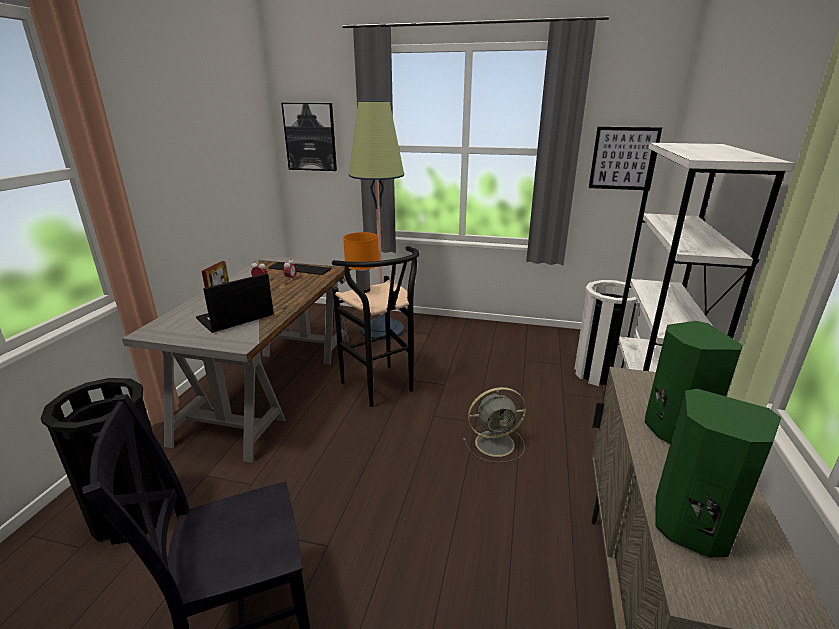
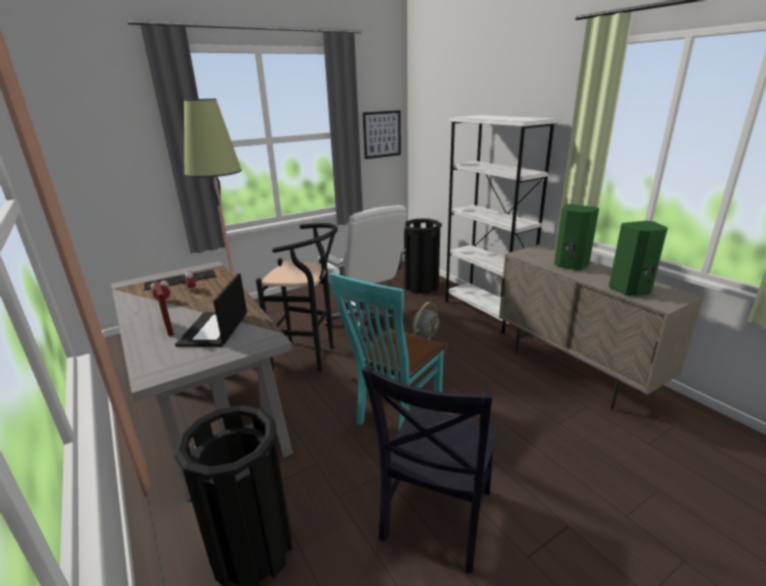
camera: 45 degrees left, 0 degrees up
picture [281,103,337,171] -> none
orange table lamp [343,232,379,293] -> none
white trash can [574,280,640,386] -> black trash can [404,218,442,294]
none -> white office chair [318,205,406,338]
none -> turquoise chair [329,272,446,432]

